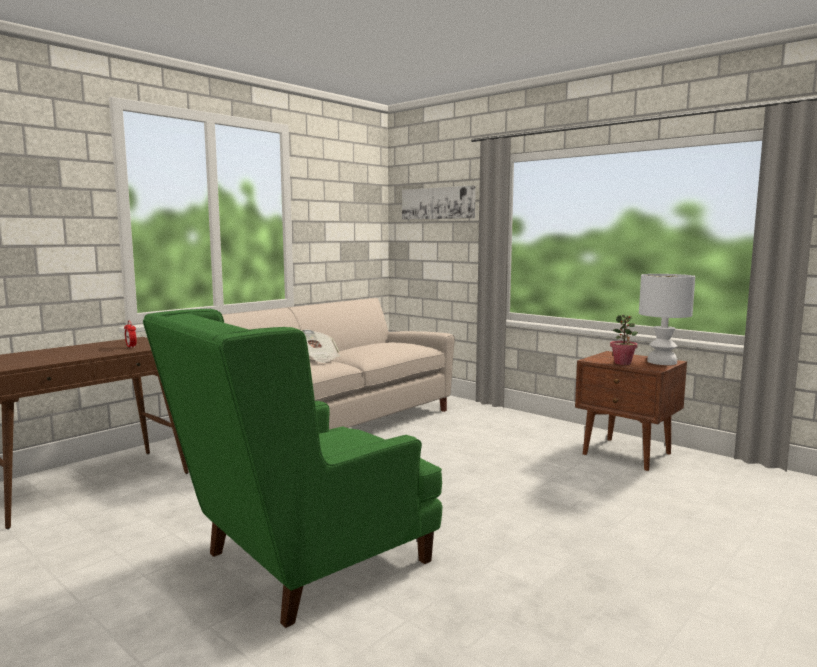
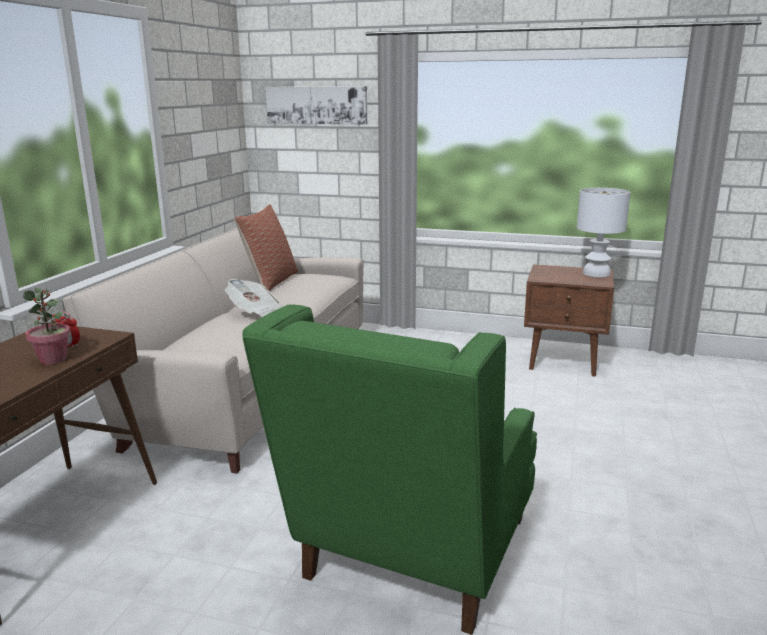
camera: 25 degrees left, 10 degrees up
potted plant [610,314,638,365] -> potted plant moved to [23,287,71,365]
none -> pillow [234,204,298,291]

